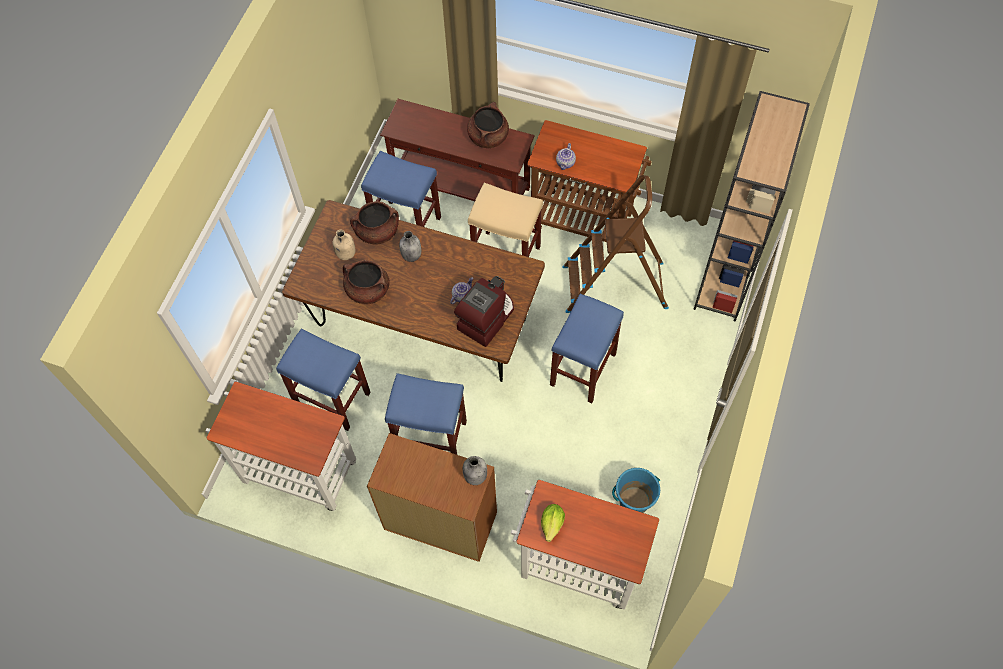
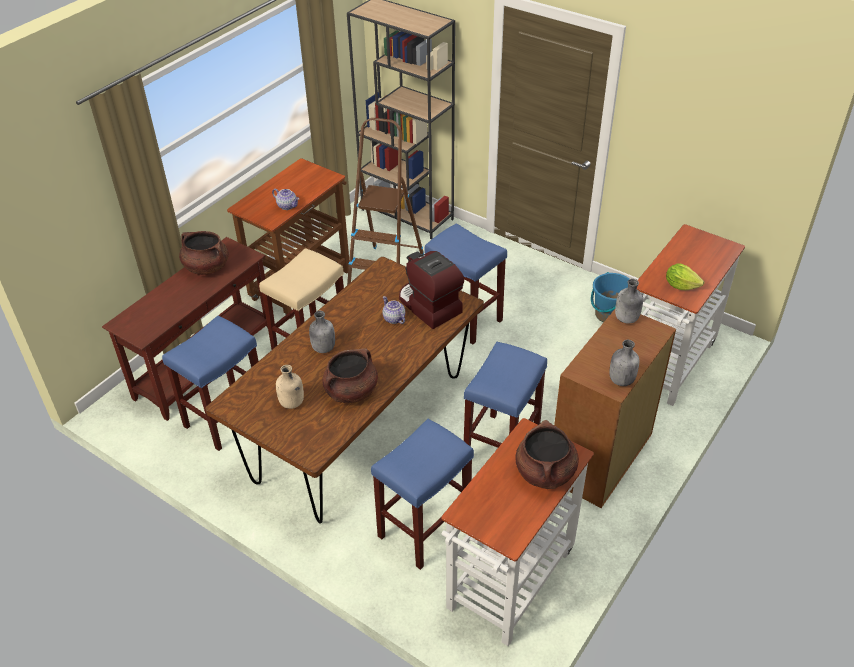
camera: 75 degrees left, 20 degrees down
brown cooking pot [350,201,399,245] -> brown cooking pot moved to [515,420,579,489]
none -> grey bottle [609,340,639,386]

